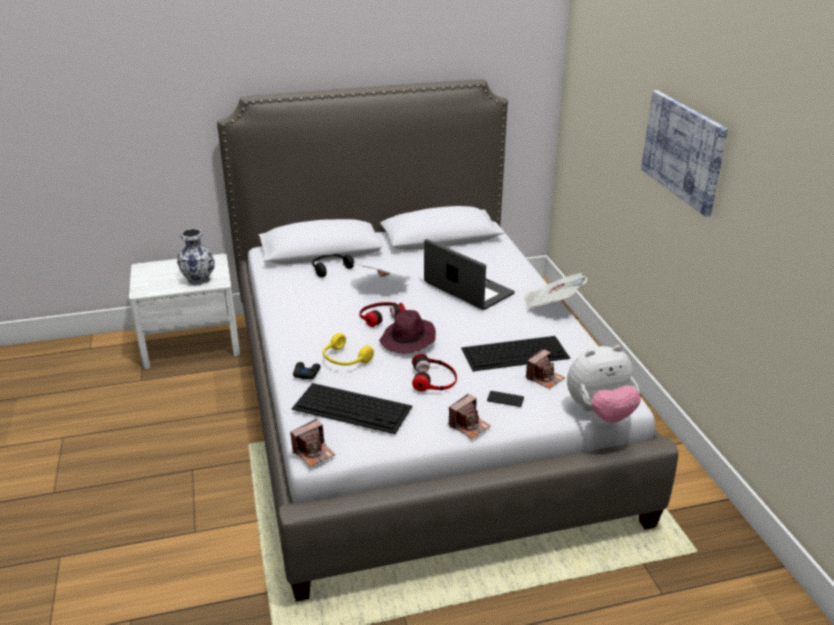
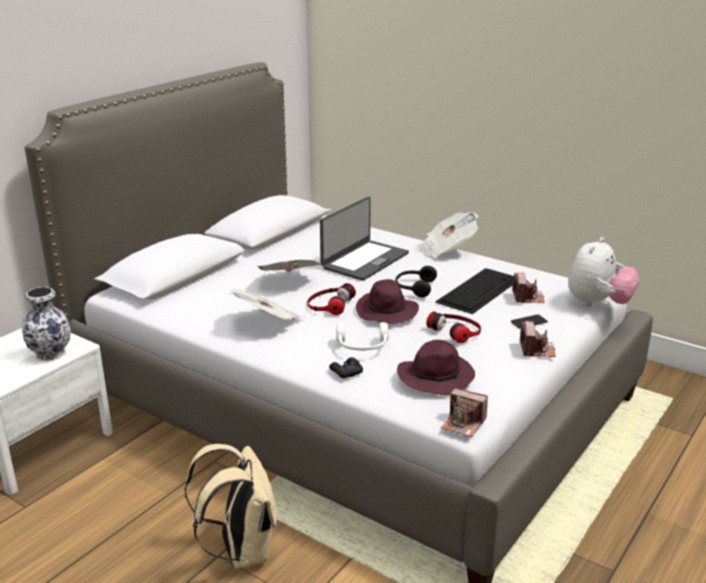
camera: 40 degrees left, 5 degrees down
camera [290,419,335,467] -> camera turned 105 degrees clockwise [441,388,488,437]
keyboard [292,383,412,434] -> purple hat [397,340,475,395]
black headphones [312,254,354,277] -> black headphones moved to [396,266,437,297]
yellow headphones [323,333,374,366] -> white headphones [336,322,389,351]
laptop [424,239,515,310] -> laptop turned 120 degrees clockwise [320,196,409,281]
picture [641,90,728,217] -> none
none -> beige backpack [184,444,277,569]
none -> newspaper [229,289,305,320]

